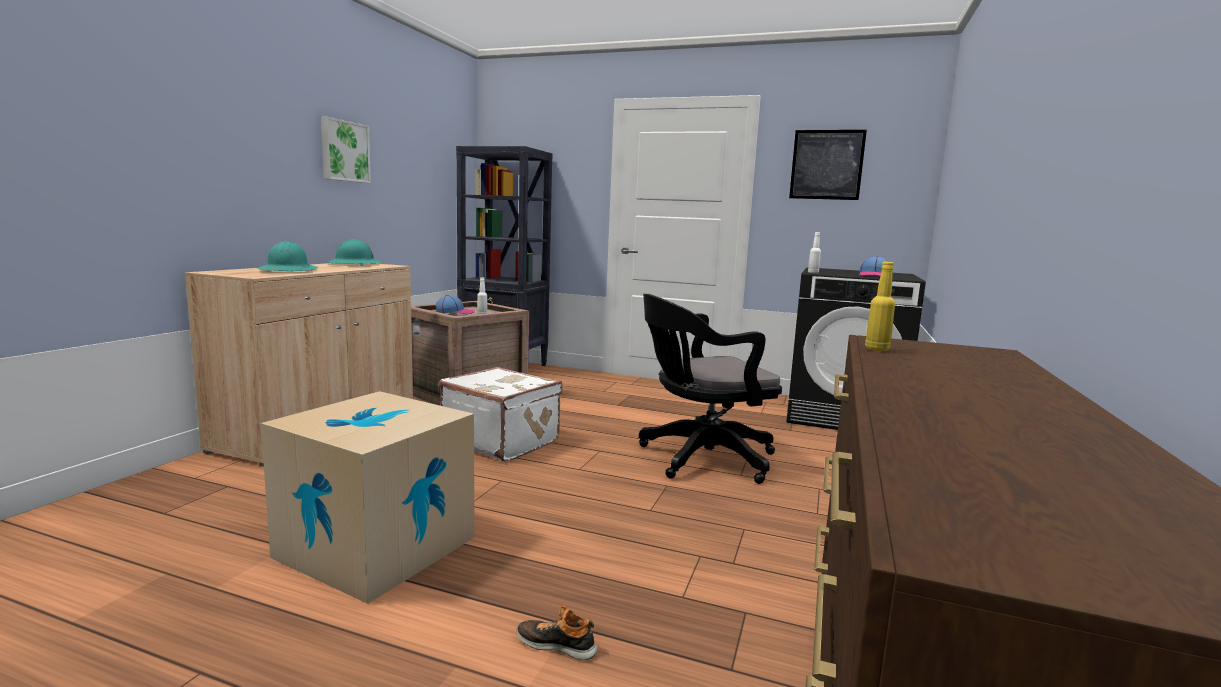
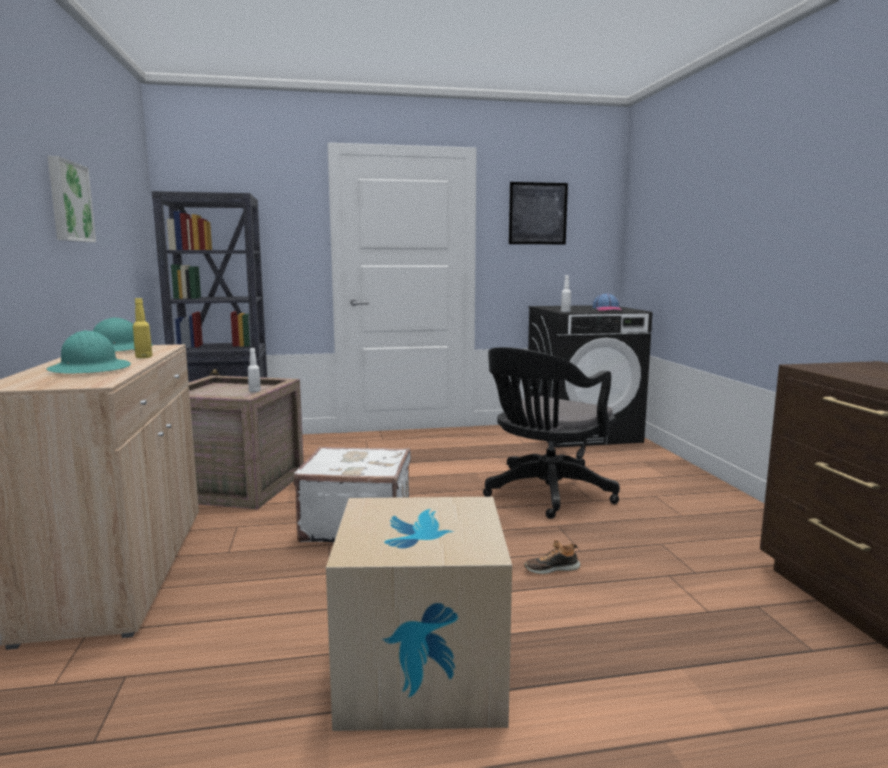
camera: 30 degrees left, 0 degrees up
cap [435,295,475,314] -> none
shoe [517,605,598,660] -> shoe moved to [524,540,580,574]
yellow bottle [865,262,895,351] -> yellow bottle moved to [133,298,152,358]

